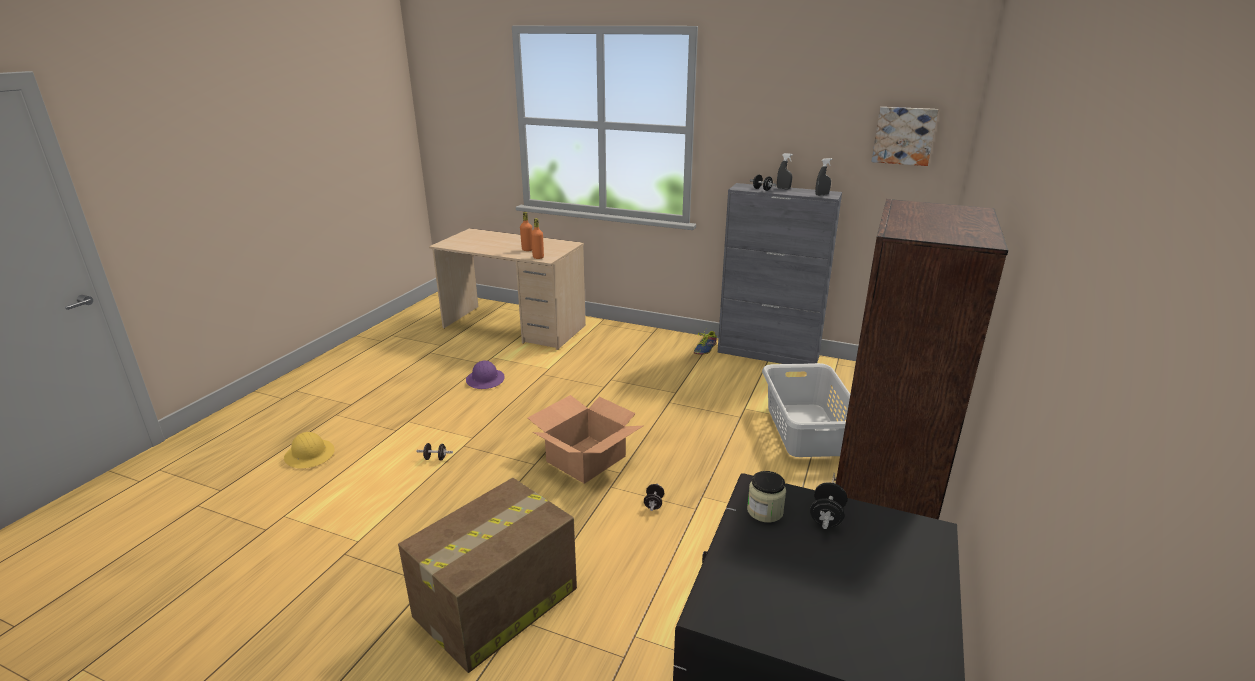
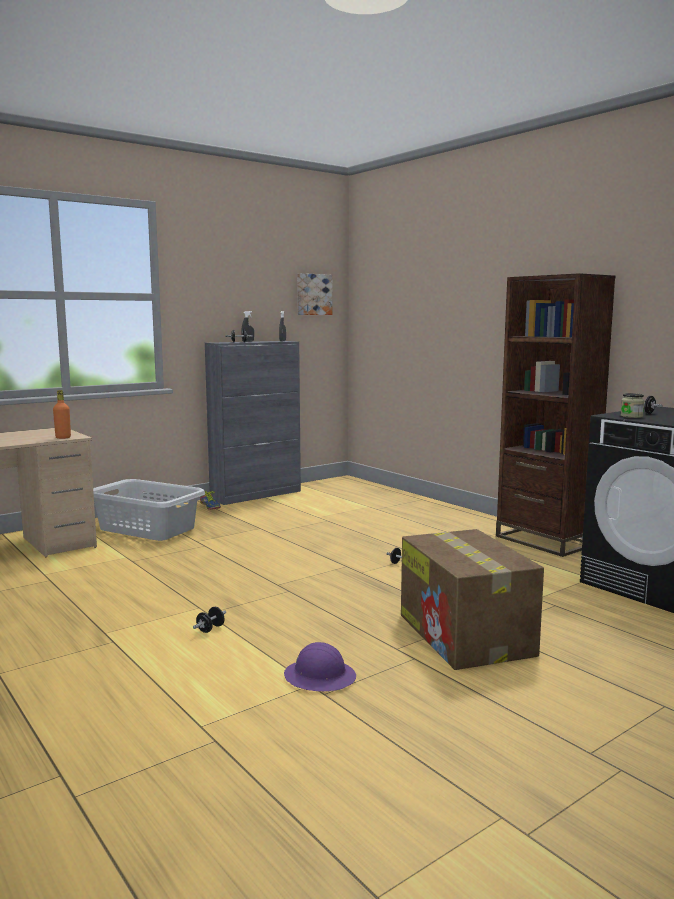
camera: 60 degrees left, 15 degrees down
yellow hard hat [284,432,335,468] -> none
purple hard hat [466,360,505,389] -> purple hard hat moved to [284,642,356,691]
orange bottle [520,212,532,251] -> none
cardboard box [528,395,643,484] -> none
grey laundry basket [762,363,850,457] -> grey laundry basket moved to [93,479,205,541]

